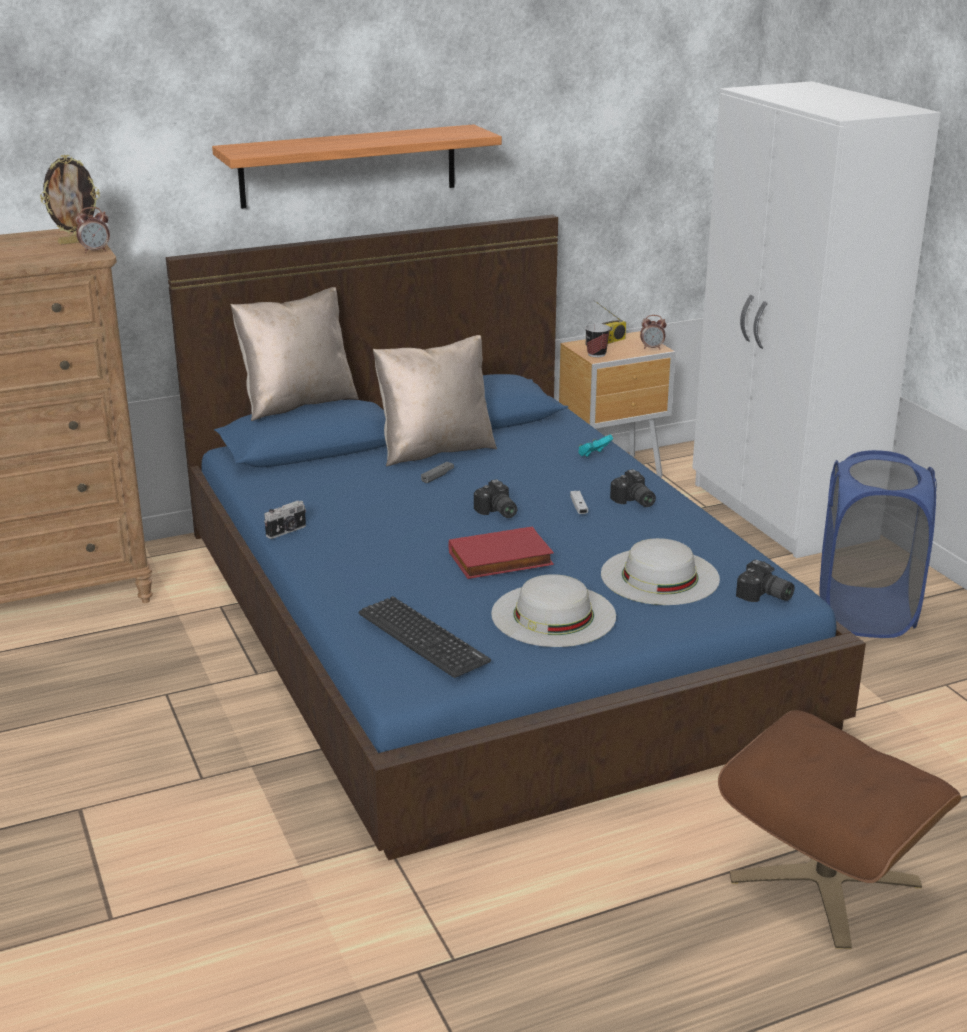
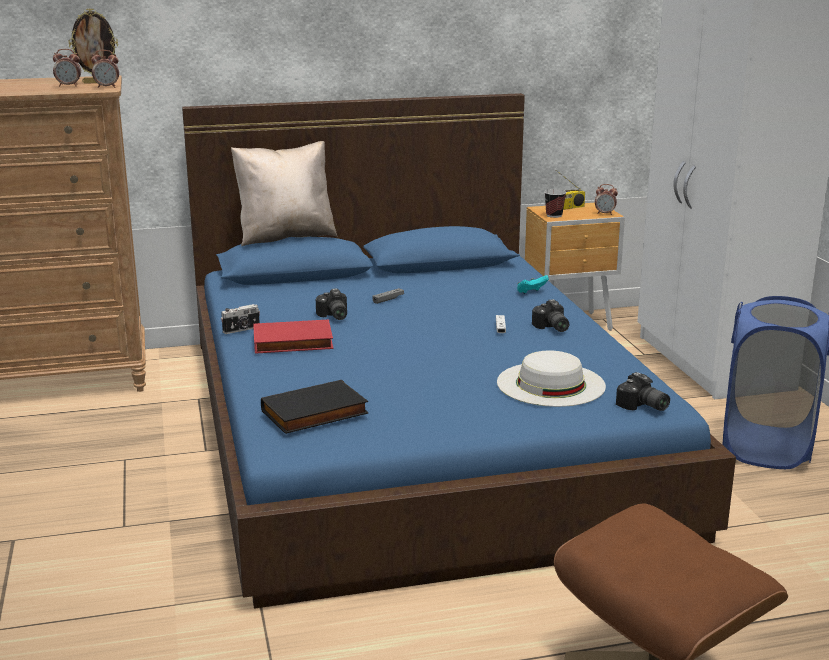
camera: 10 degrees right, 5 degrees down
shelf [212,124,502,209] -> none
keyboard [359,596,491,678] -> black book [261,380,369,434]
beige pillow [373,335,497,466] -> none
red book [449,527,554,579] -> red book moved to [253,320,333,354]
camera [474,479,517,518] -> camera moved to [316,288,347,320]
white hat [491,574,616,647] -> none
none -> alarm clock [53,49,81,86]

